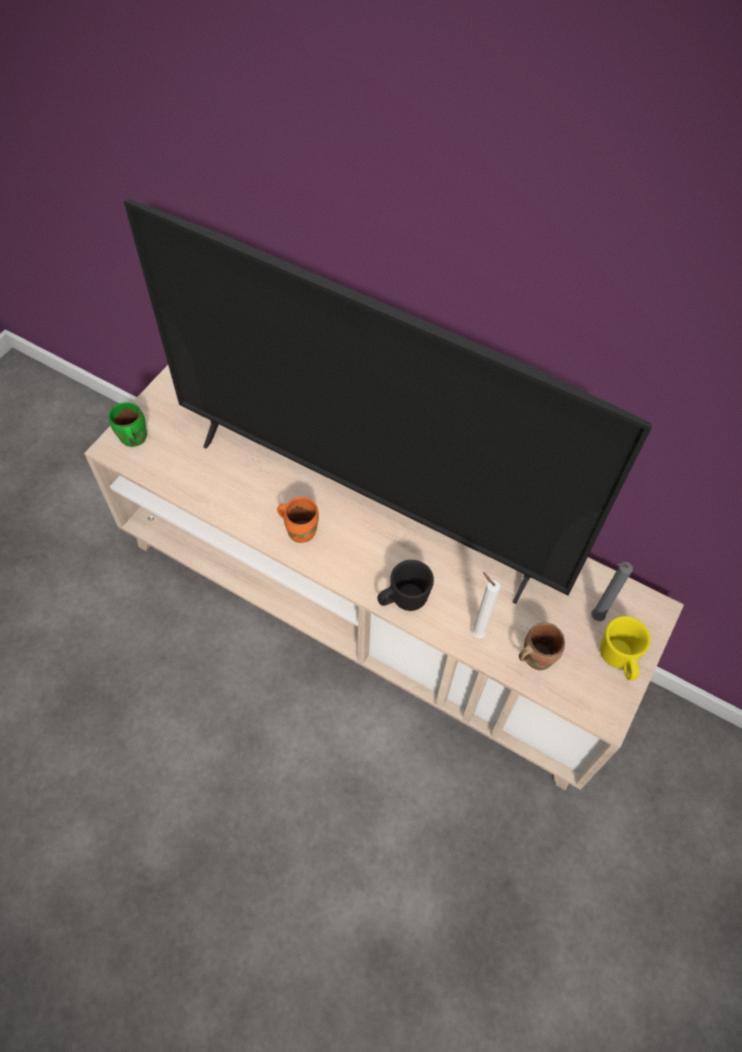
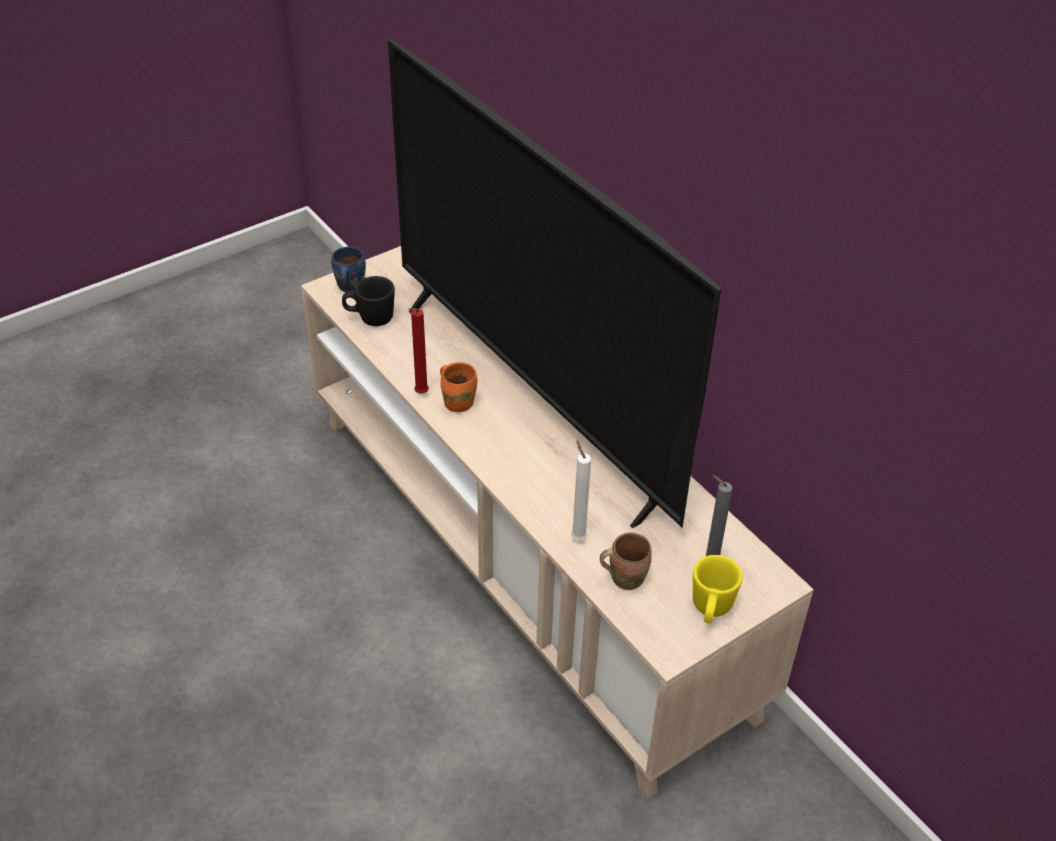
camera: 25 degrees right, 15 degrees down
green mug [109,402,147,447] -> blue mug [331,247,366,292]
black mug [377,560,434,611] -> black mug moved to [342,276,395,326]
none -> red candle [408,308,429,393]

